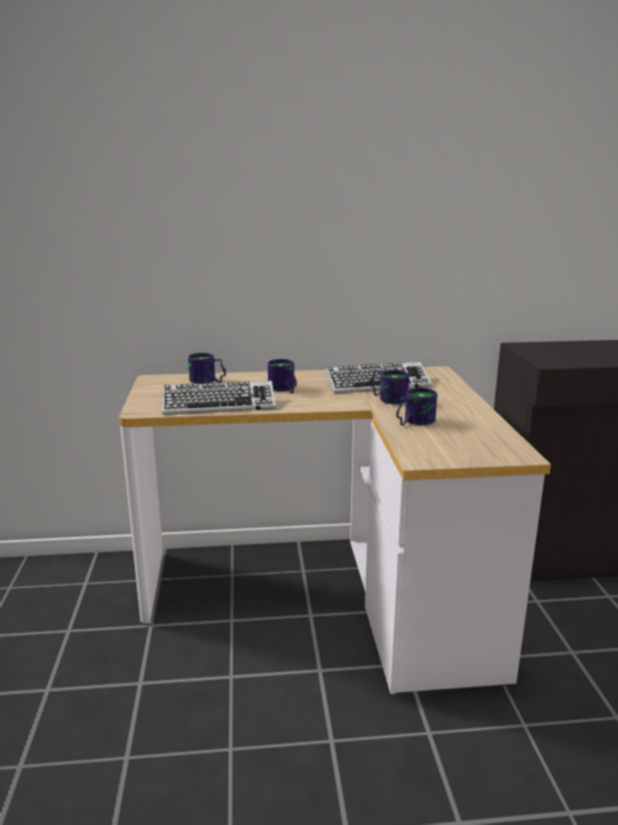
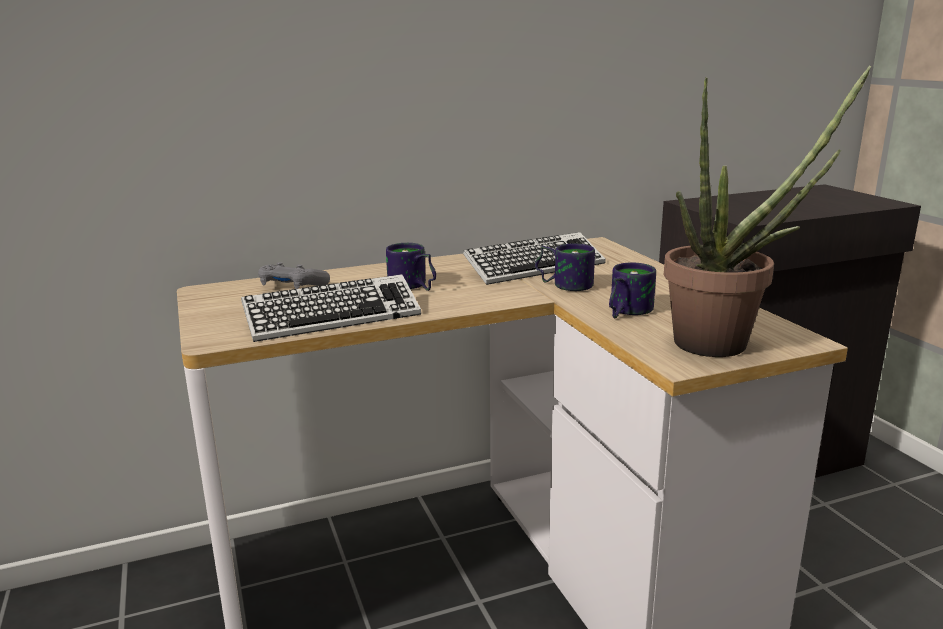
camera: 15 degrees left, 0 degrees up
mug [188,353,226,384] -> grey game controller [258,262,330,289]
none -> potted plant [664,66,871,357]

